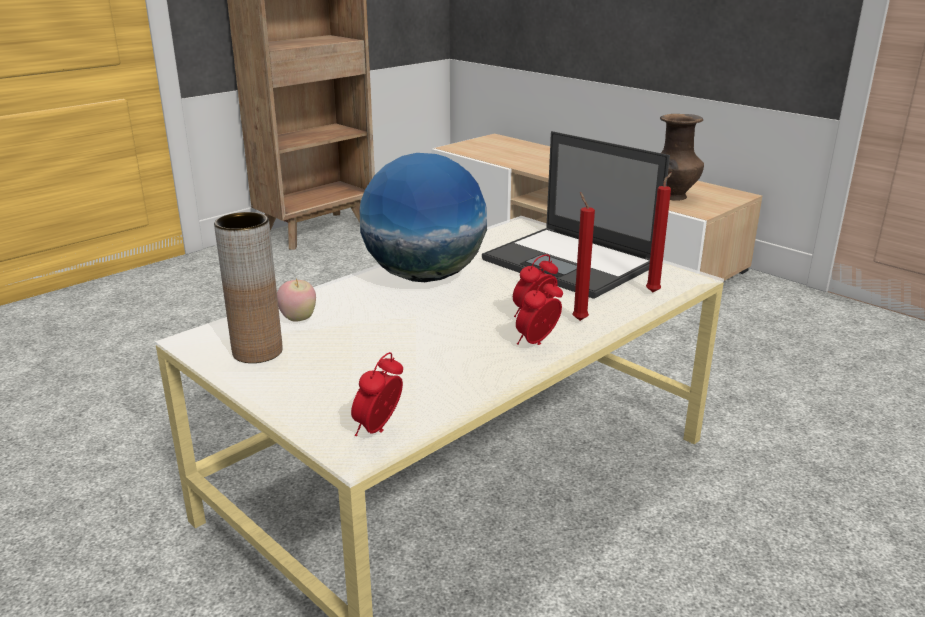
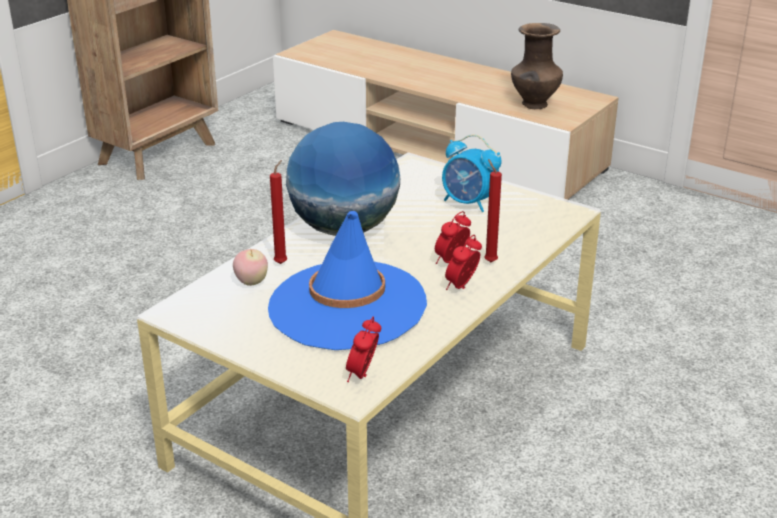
camera: 10 degrees left, 5 degrees up
brown vase [214,212,283,363] -> none
laptop [482,131,670,299] -> alarm clock [442,134,502,212]
red candle [646,172,672,292] -> red candle moved to [270,160,287,264]
none -> blue hat [268,211,427,350]

